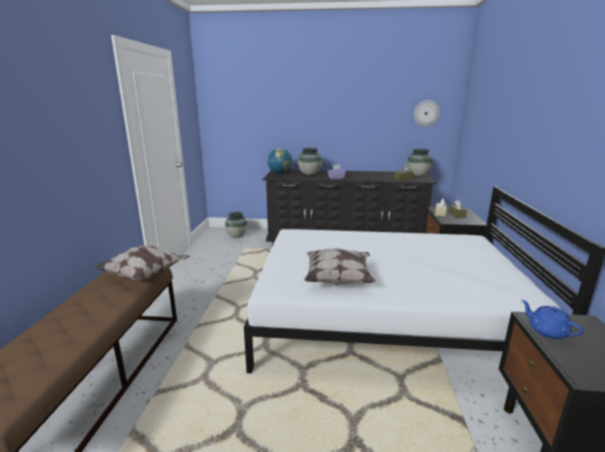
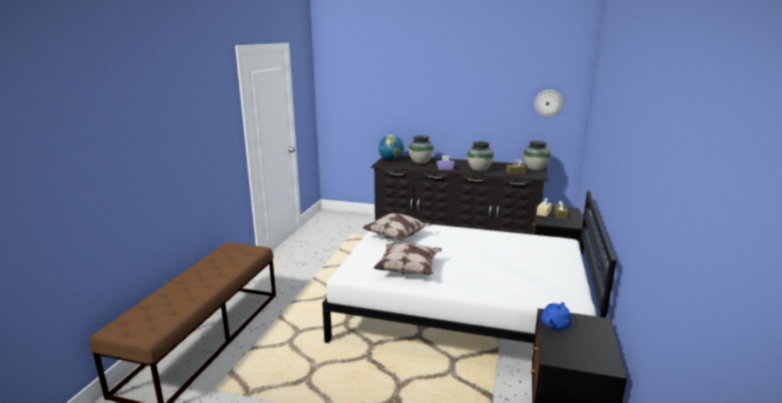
camera: 10 degrees right, 0 degrees up
pillow [95,245,190,282] -> pillow moved to [363,213,432,241]
vase [225,212,248,237] -> vase moved to [467,142,494,172]
blue teapot [521,300,584,339] -> blue teapot turned 120 degrees counterclockwise [541,302,572,330]

